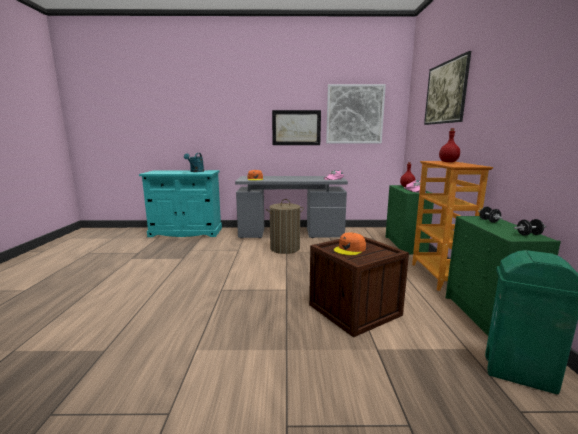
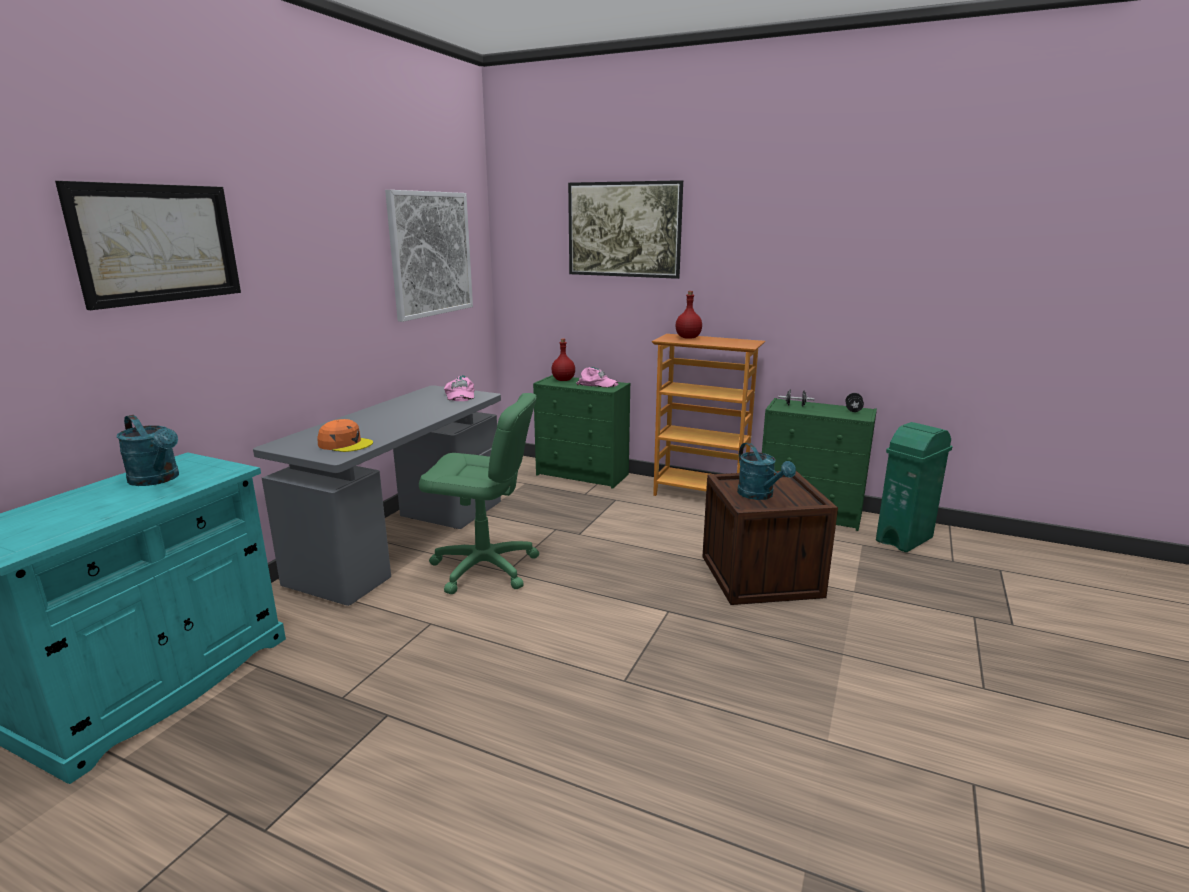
camera: 65 degrees left, 5 degrees up
laundry basket [266,199,304,254] -> green office chair [419,393,539,594]
picture [272,110,321,145] -> picture moved to [55,181,241,310]
orange cap [334,232,366,255] -> turquoise watering can [737,443,796,500]

